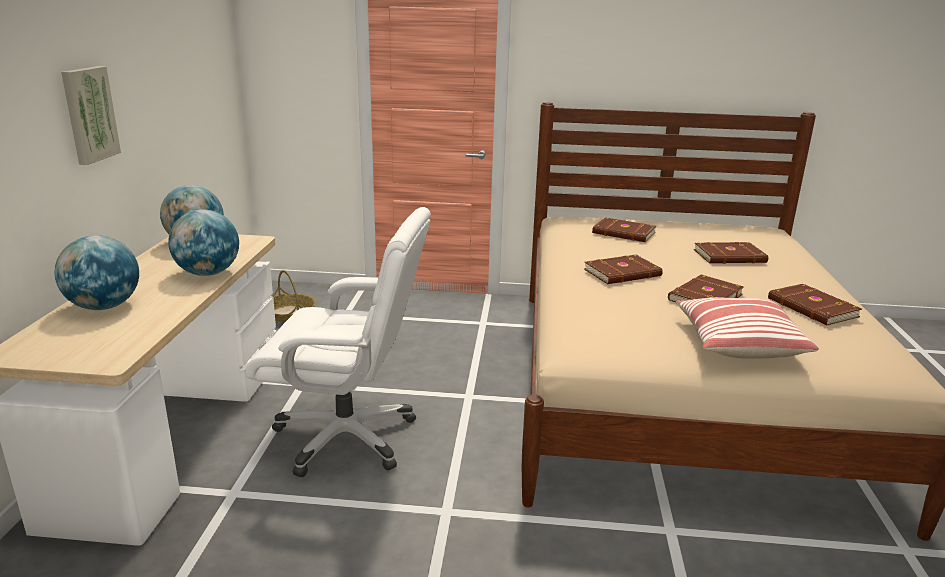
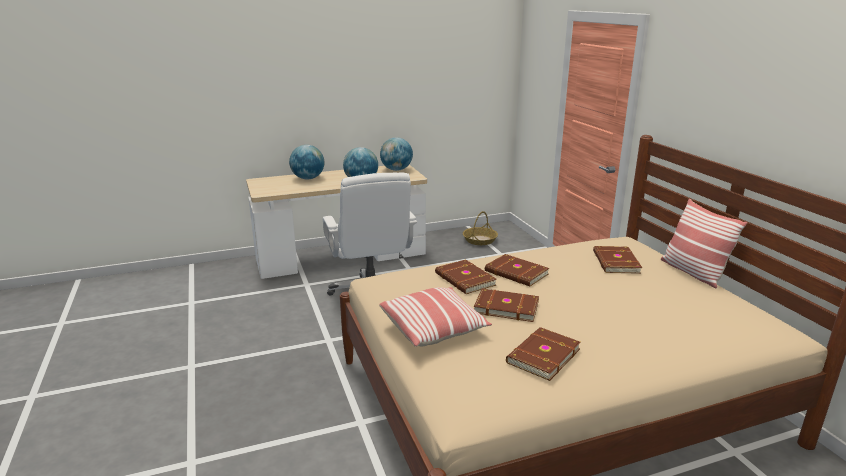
camera: 65 degrees right, 0 degrees up
picture [61,66,121,165] -> none
brown book [694,242,768,264] -> brown book moved to [435,259,497,294]
none -> pillow [661,199,747,288]

